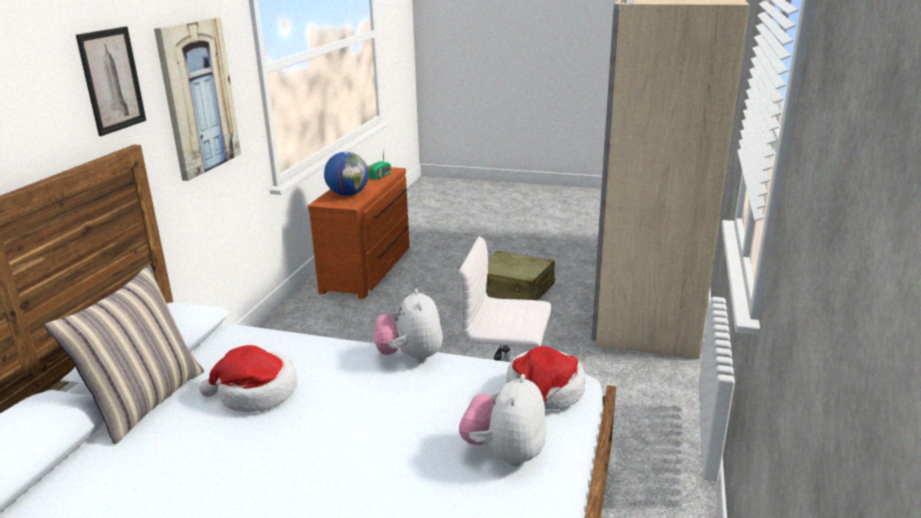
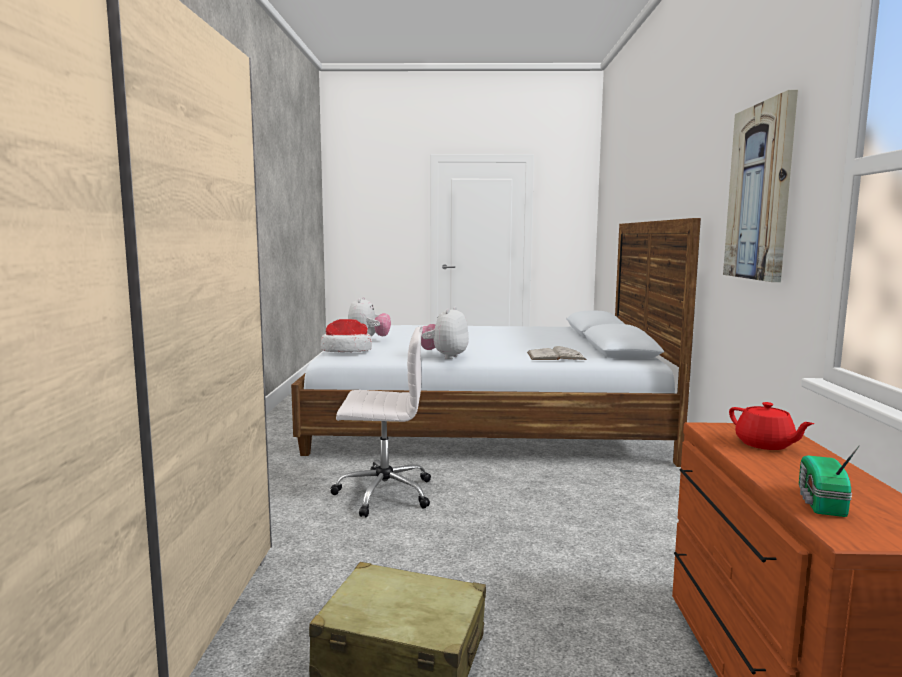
camera: 165 degrees right, 15 degrees down
pillow [44,265,204,444] -> none
picture [76,27,146,136] -> none
hat [199,345,298,412] -> none
globe [324,152,368,196] -> red teapot [729,402,814,450]
plush toy [374,288,443,363] -> plush toy turned 135 degrees counterclockwise [421,306,469,359]
none -> white book [527,346,587,360]

